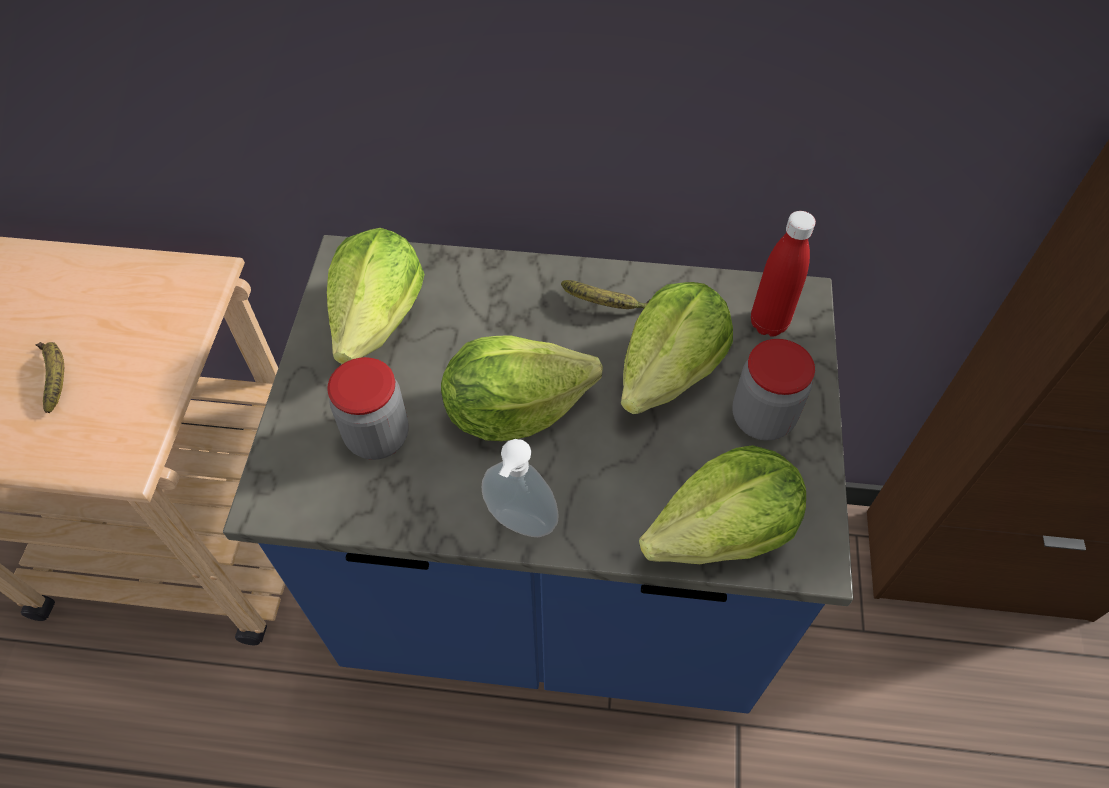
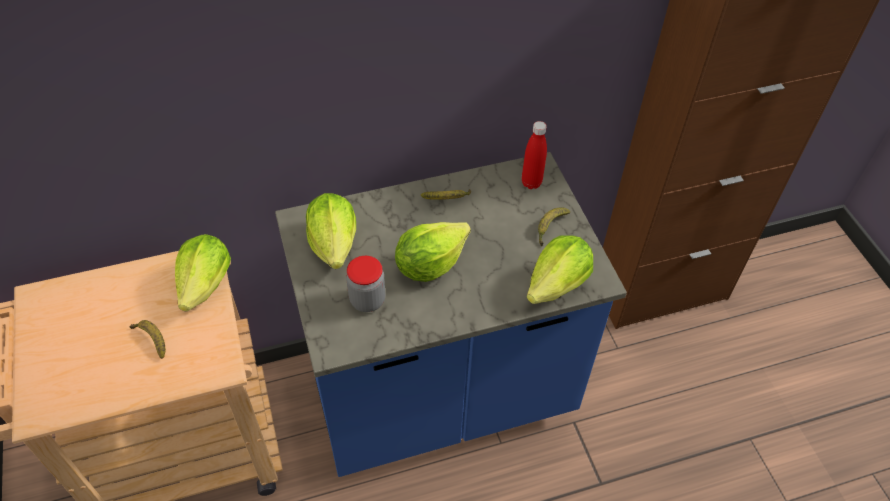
camera: 25 degrees left, 5 degrees down
soap dispenser [482,439,559,537] -> none
lettuce [621,282,733,414] -> lettuce moved to [175,234,231,311]
jar [732,339,815,441] -> banana [538,207,570,246]

